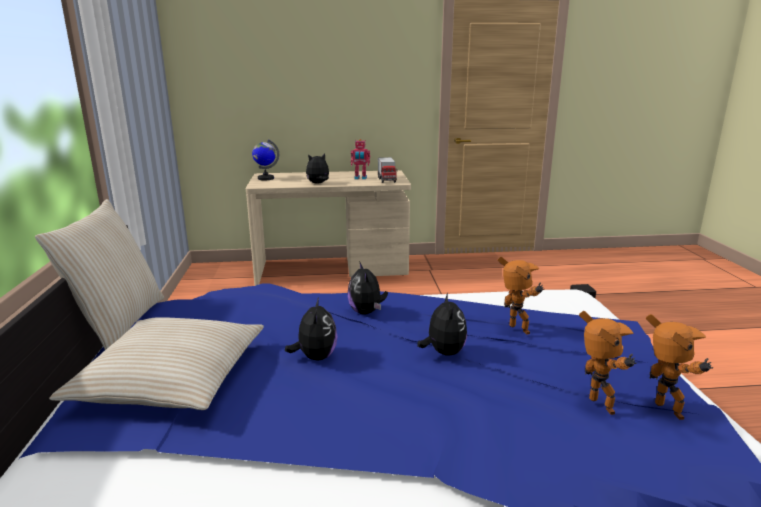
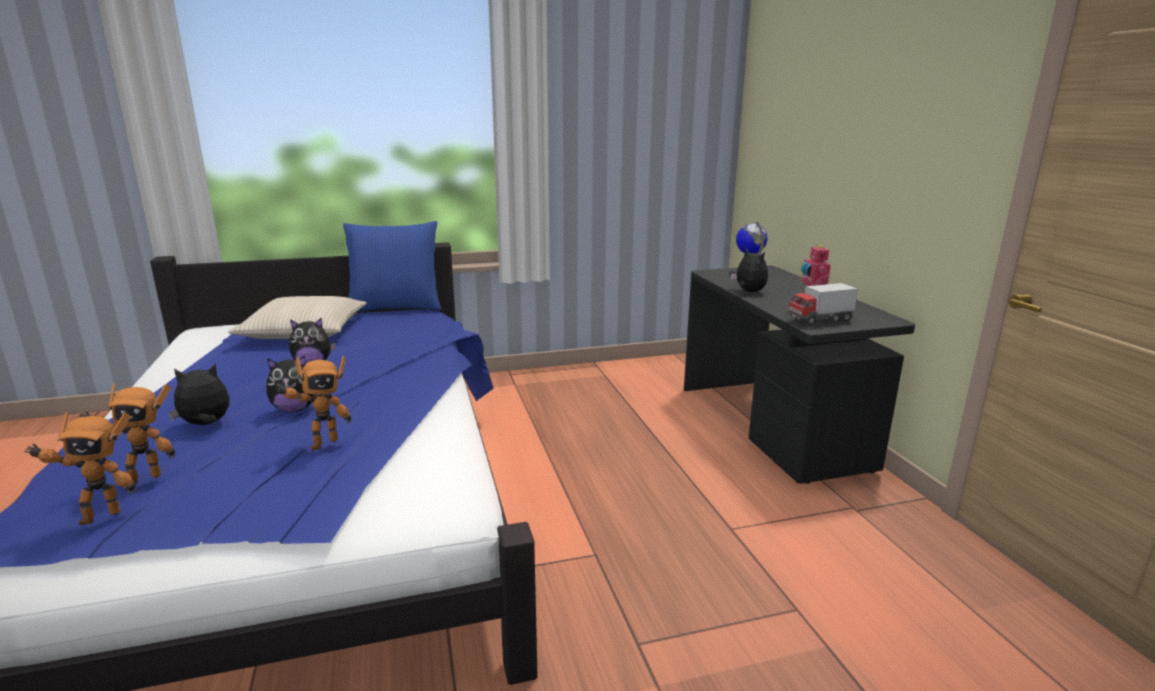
camera: 80 degrees right, 0 degrees up
beige pillow [35,199,164,350] -> blue pillow [343,221,441,312]
beige desk [246,170,411,286] -> black desk [684,266,915,484]
plush toy [348,261,388,315] -> plush toy moved to [168,363,229,425]

